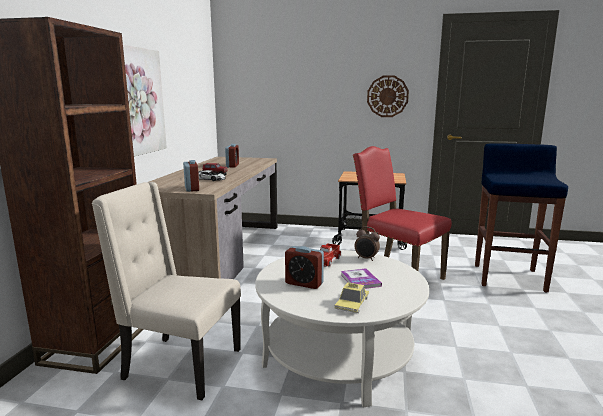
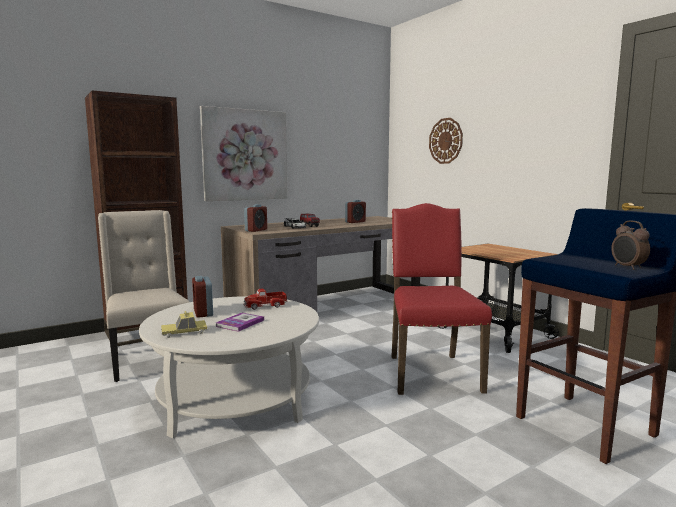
camera: 45 degrees right, 5 degrees down
alarm clock [355,226,380,261] -> alarm clock moved to [611,221,650,270]
wall clock [367,75,409,117] -> wall clock moved to [429,118,463,164]

